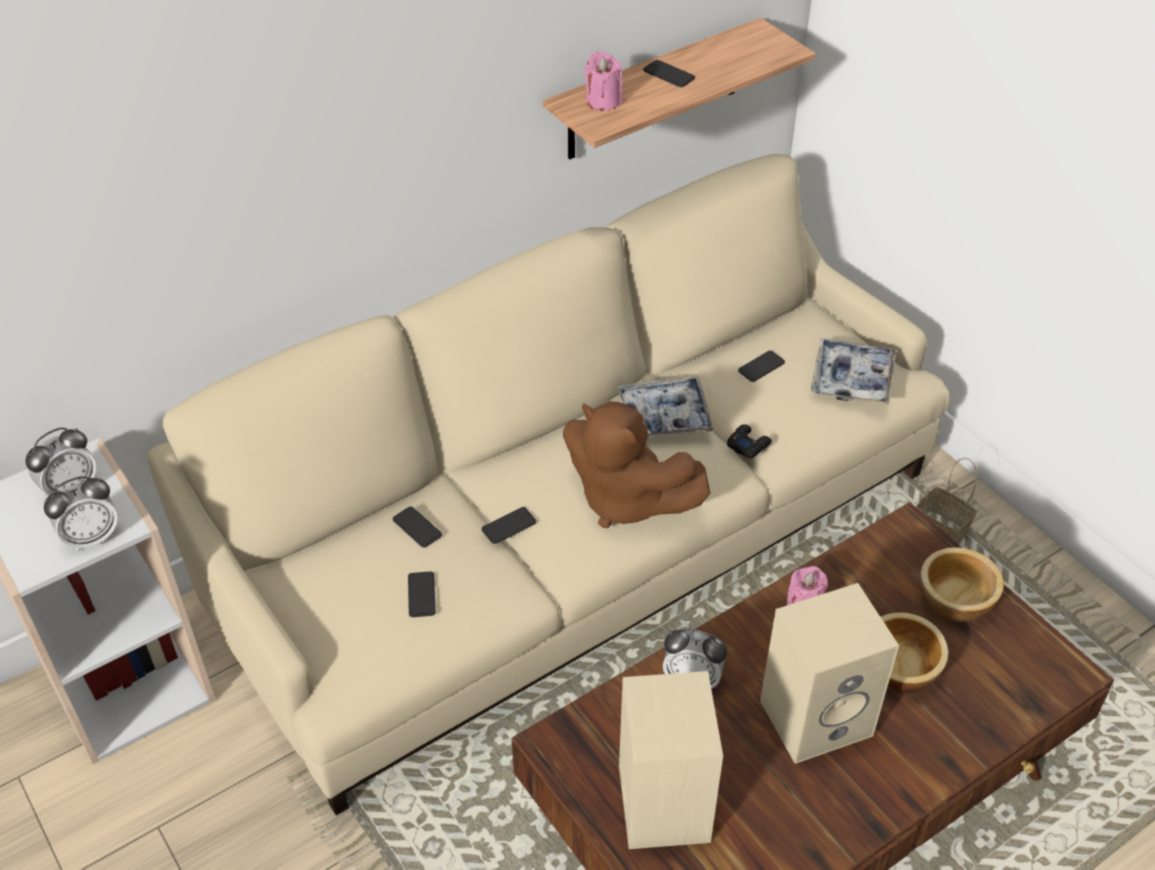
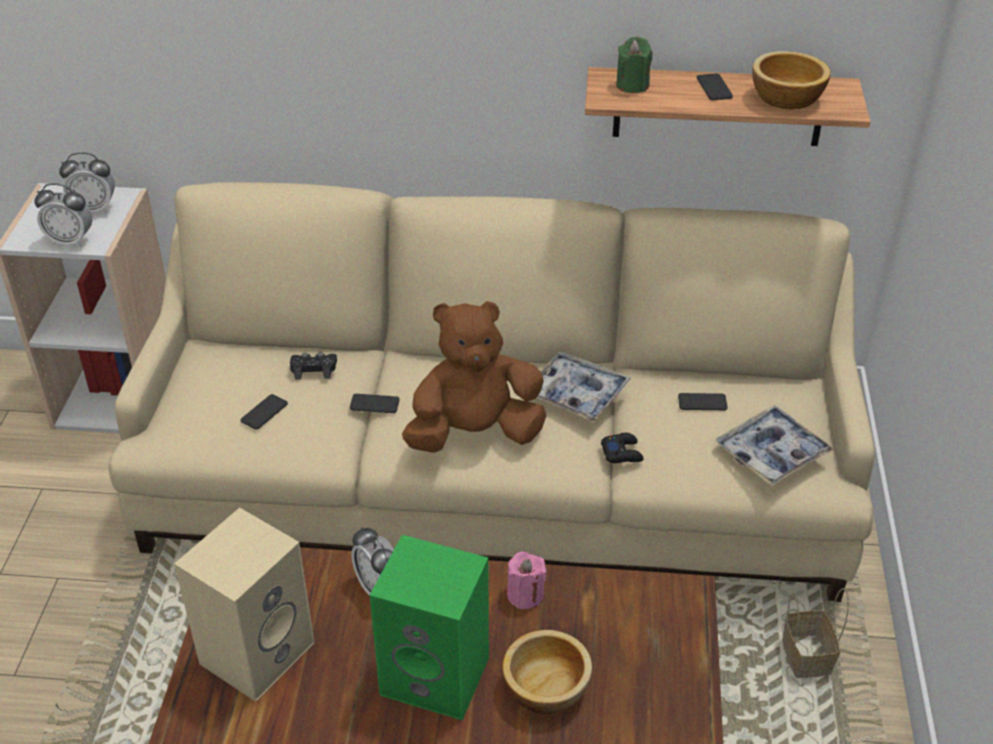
camera: 40 degrees right, 5 degrees down
phone [393,506,442,548] -> black game controller [290,352,337,380]
brown plush toy [563,401,711,528] -> brown plush toy turned 90 degrees clockwise [402,301,547,453]
pink candle [584,52,622,111] -> green candle [616,37,652,93]
beige speaker [760,583,899,764] -> green speaker [370,535,489,720]
bowl [920,547,1004,621] -> bowl moved to [752,51,831,109]

